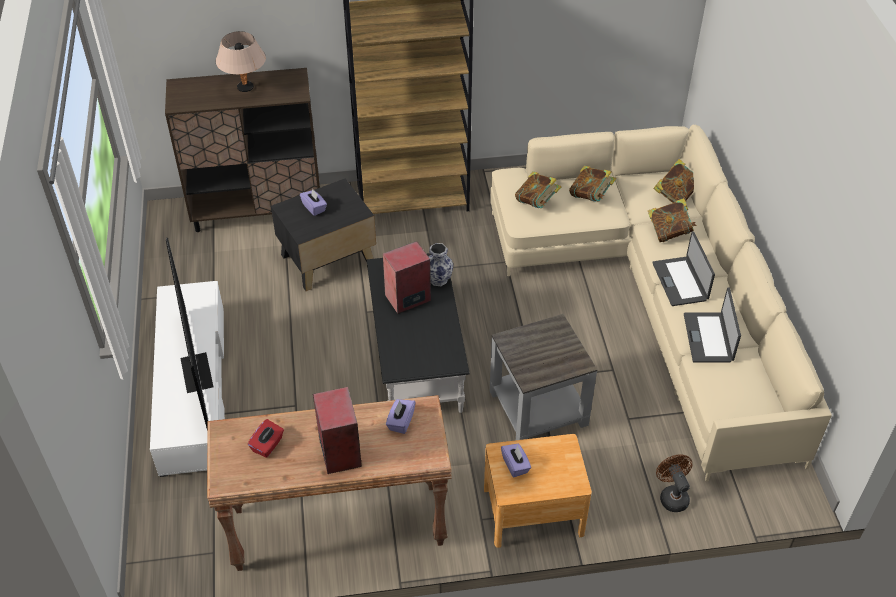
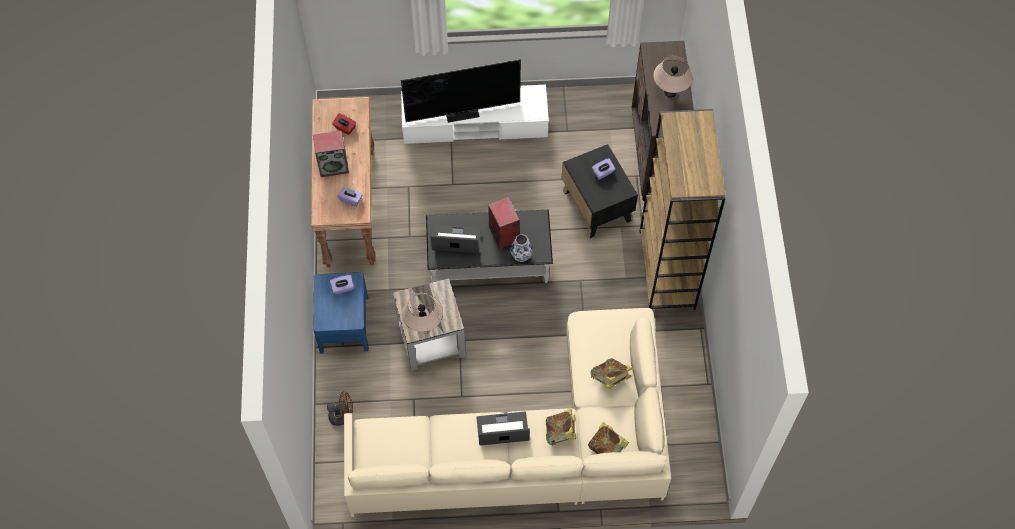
camera: 95 degrees right, 15 degrees up
brown nightstand [484,434,592,548] -> blue nightstand [313,272,369,354]
book [515,171,561,208] -> none
laptop [684,287,741,362] -> laptop moved to [431,225,481,253]
none -> beige table lamp [402,293,443,332]

